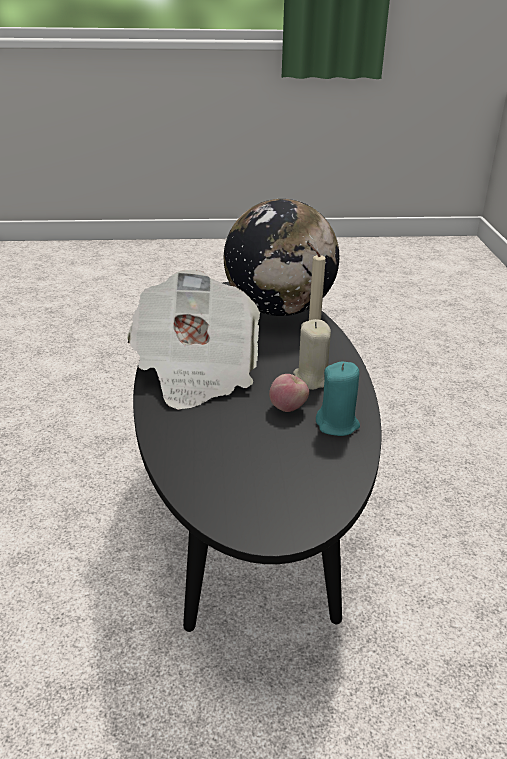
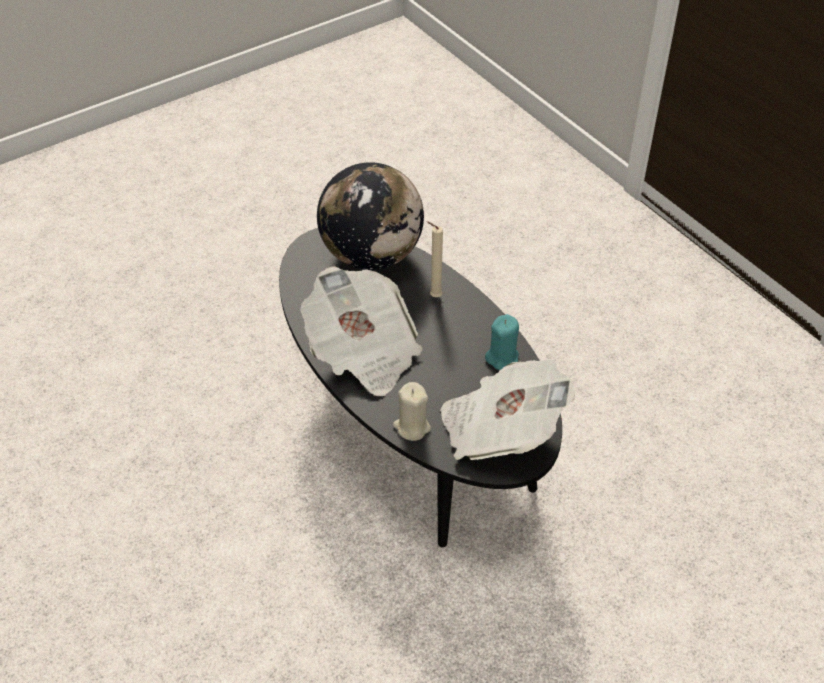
camera: 30 degrees left, 15 degrees up
apple [269,374,309,412] -> none
beige candle [293,319,331,390] -> beige candle moved to [393,382,431,441]
none -> newspaper [440,359,575,460]

